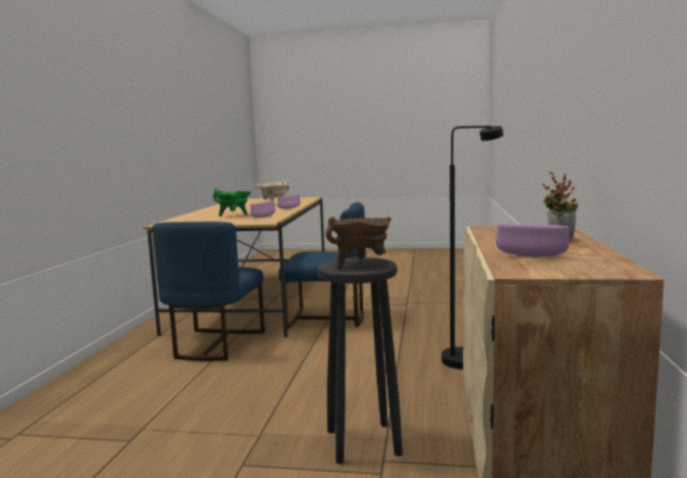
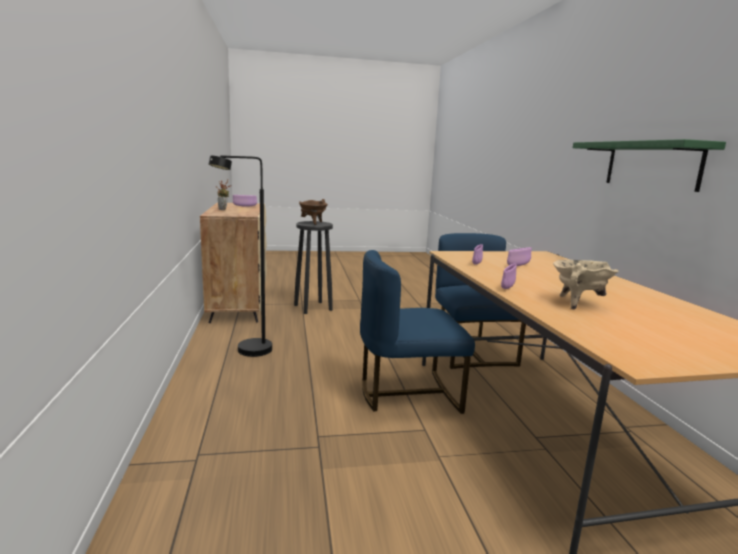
camera: 160 degrees right, 5 degrees up
green cooking pot [213,188,251,216] -> purple bowl [507,247,532,266]
none -> green shelf [573,139,726,192]

